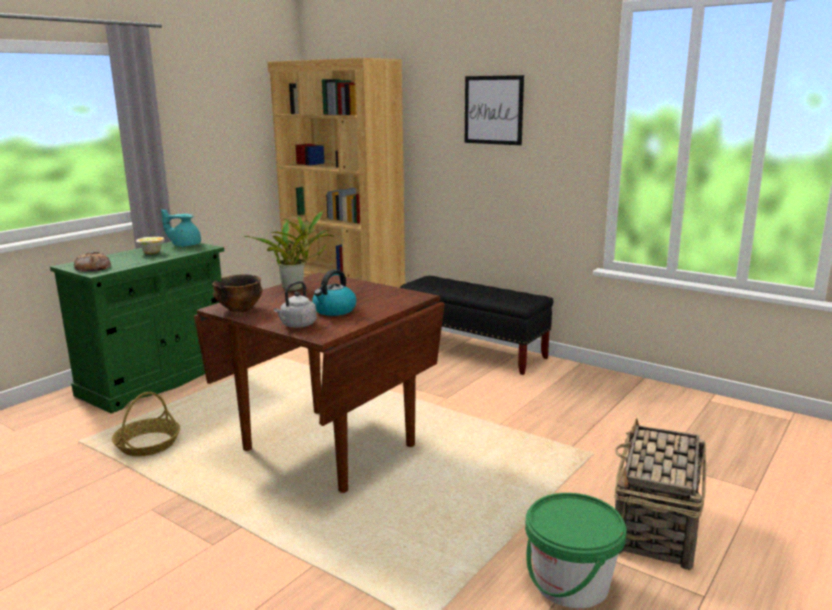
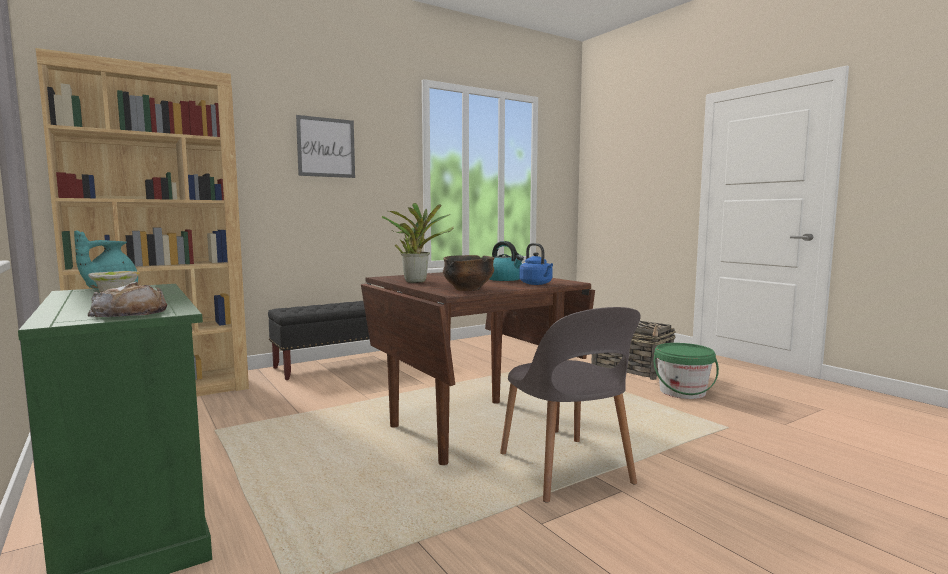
camera: 70 degrees left, 10 degrees down
basket [112,392,180,456] -> none
grey kettle [274,281,317,328] -> blue kettle [519,243,553,285]
none -> grey chair [500,307,641,502]

